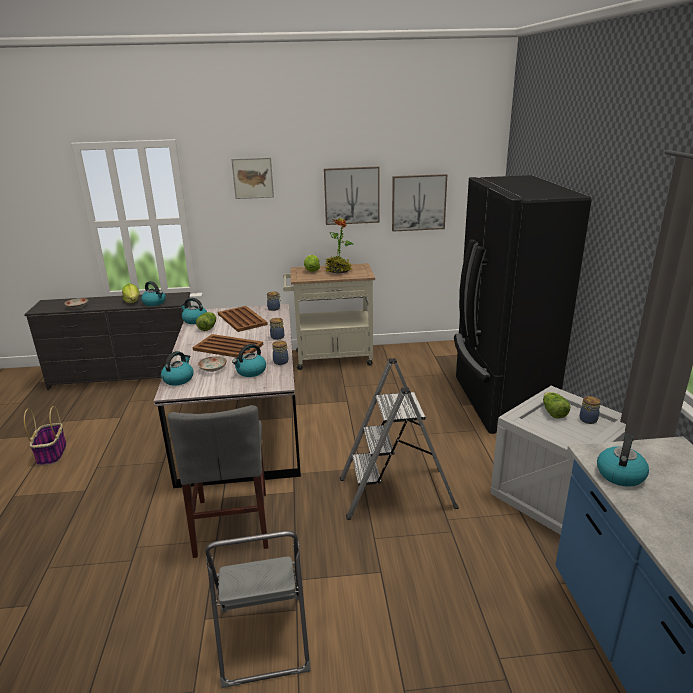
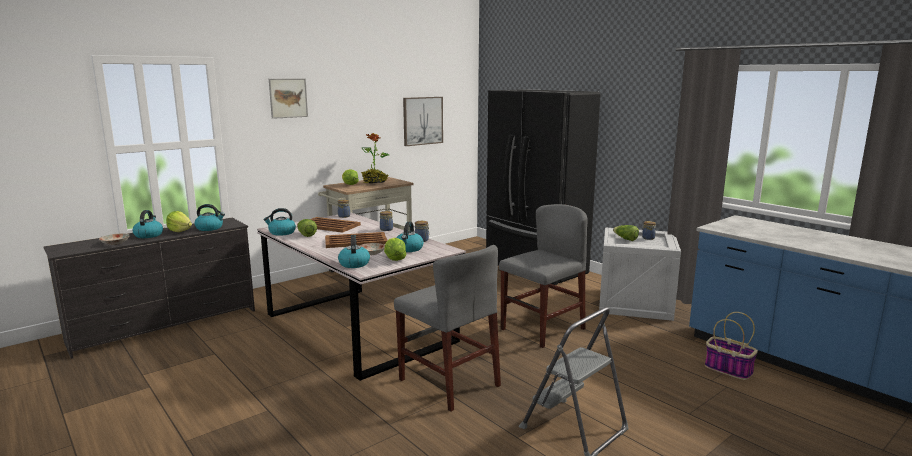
camera: 35 degrees left, 10 degrees down
basket [24,406,67,466] -> basket moved to [705,312,758,380]
picture [324,166,380,225] -> none
grey step ladder [340,358,459,520] -> grey chair [499,204,588,348]
kettle [597,434,649,487] -> kettle moved to [132,210,163,238]
none -> lettuce [384,238,406,261]

